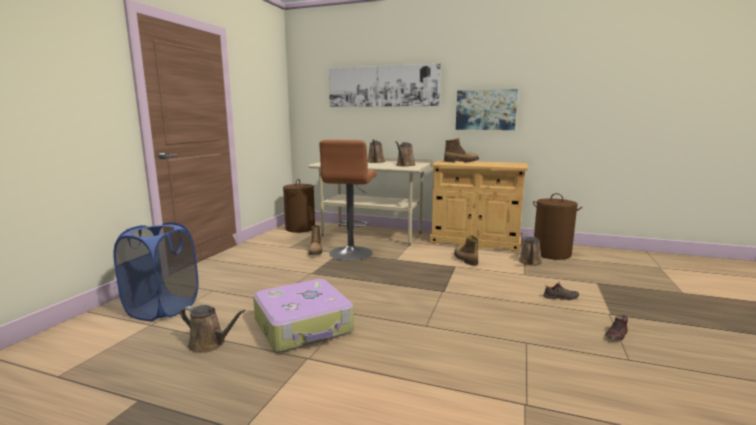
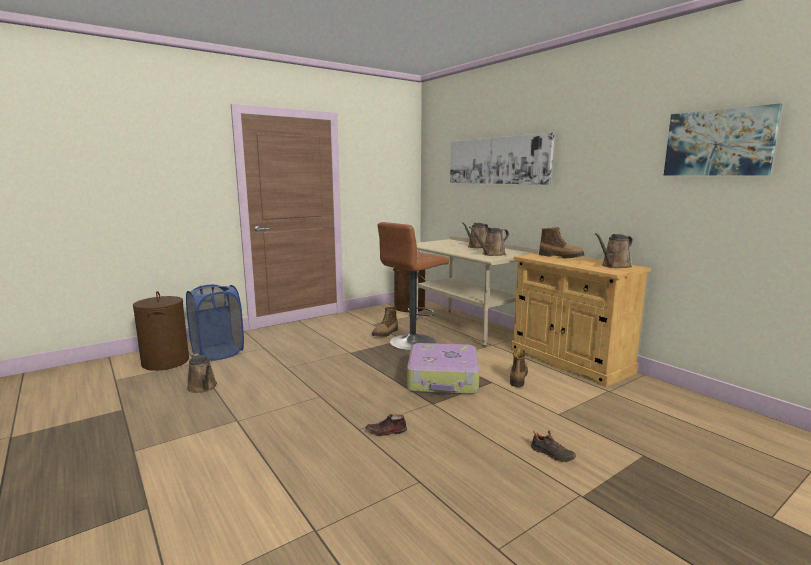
camera: 35 degrees right, 0 degrees up
suitcase [253,279,354,352] -> suitcase moved to [407,343,480,395]
picture [456,89,518,130] -> picture moved to [664,104,782,176]
brown watering can [519,236,542,266] -> brown watering can moved to [595,233,632,268]
brown laundry basket [533,193,583,260] -> brown laundry basket moved to [133,291,189,371]
brown shoe [605,315,628,341] -> brown shoe moved to [366,414,407,436]

